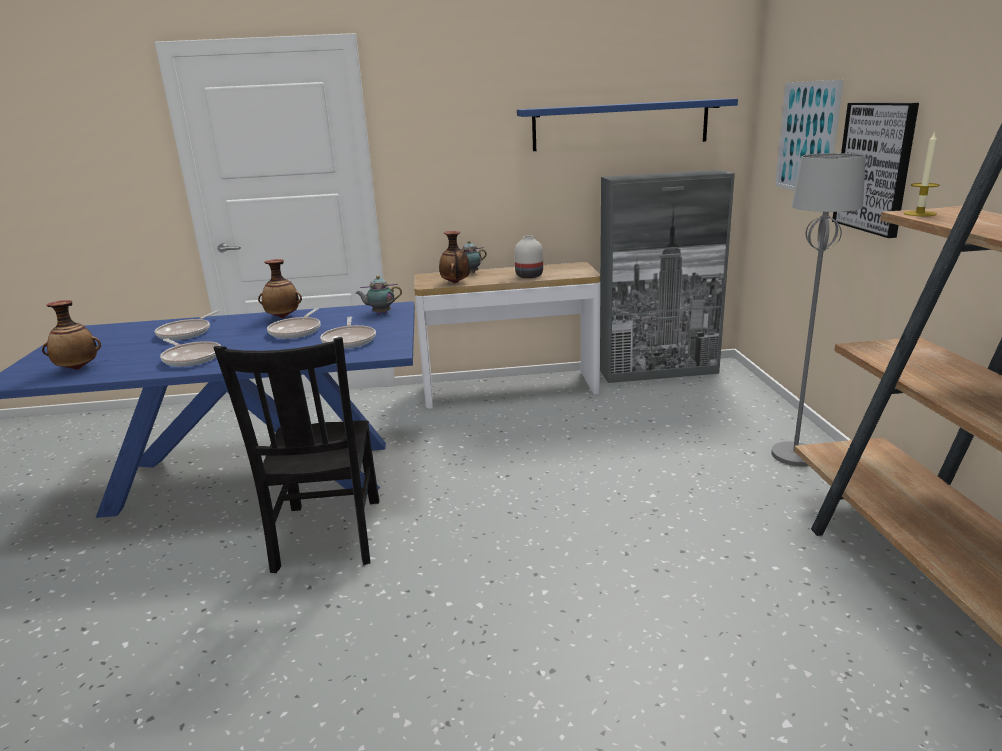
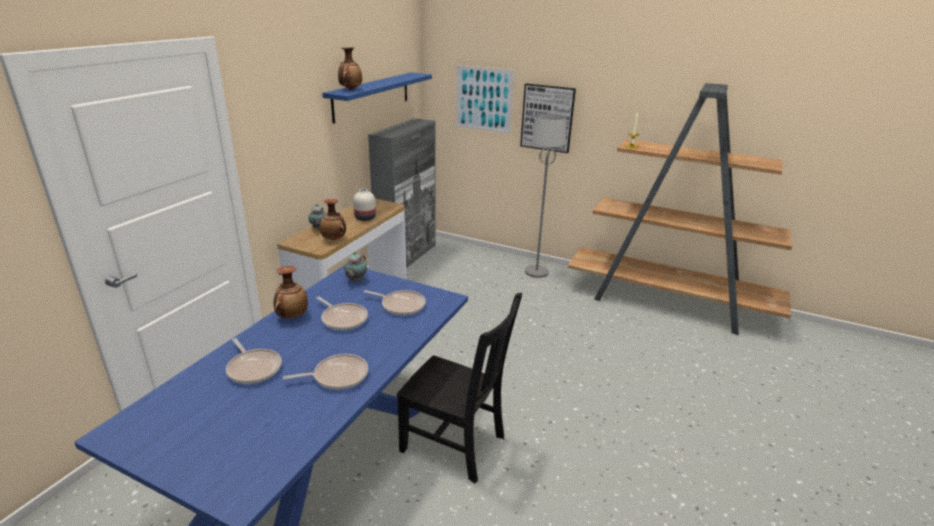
camera: 60 degrees left, 5 degrees up
vase [42,300,101,370] -> vase moved to [338,47,362,90]

